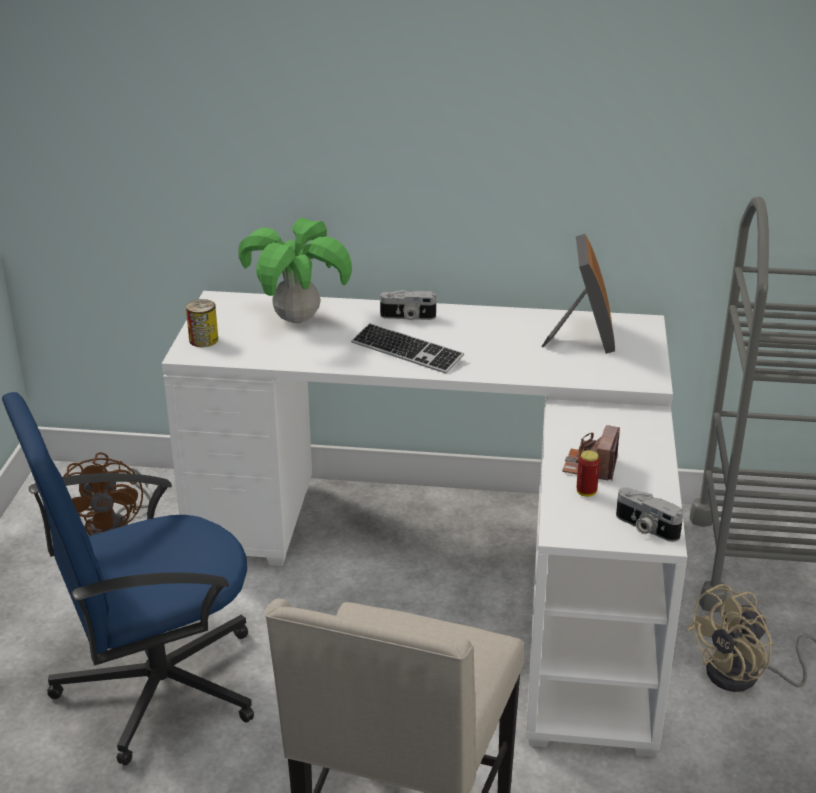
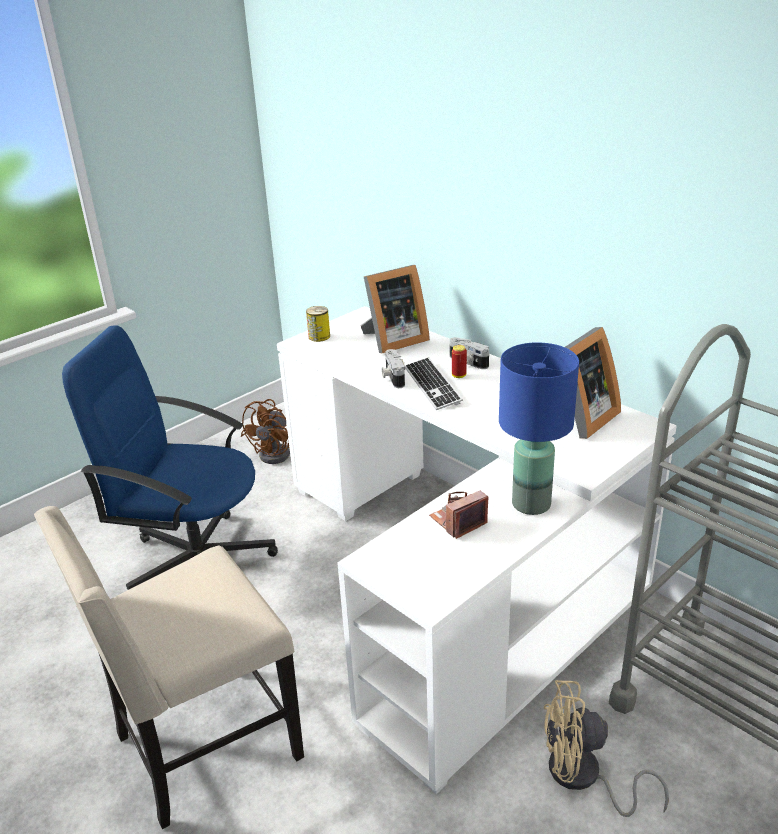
camera: 40 degrees right, 0 degrees up
potted plant [238,218,352,323] -> picture frame [360,265,430,353]
can [577,450,600,497] -> can moved to [452,345,467,378]
camera [616,488,683,542] -> camera moved to [382,349,405,388]
none -> blue table lamp [499,342,579,515]

